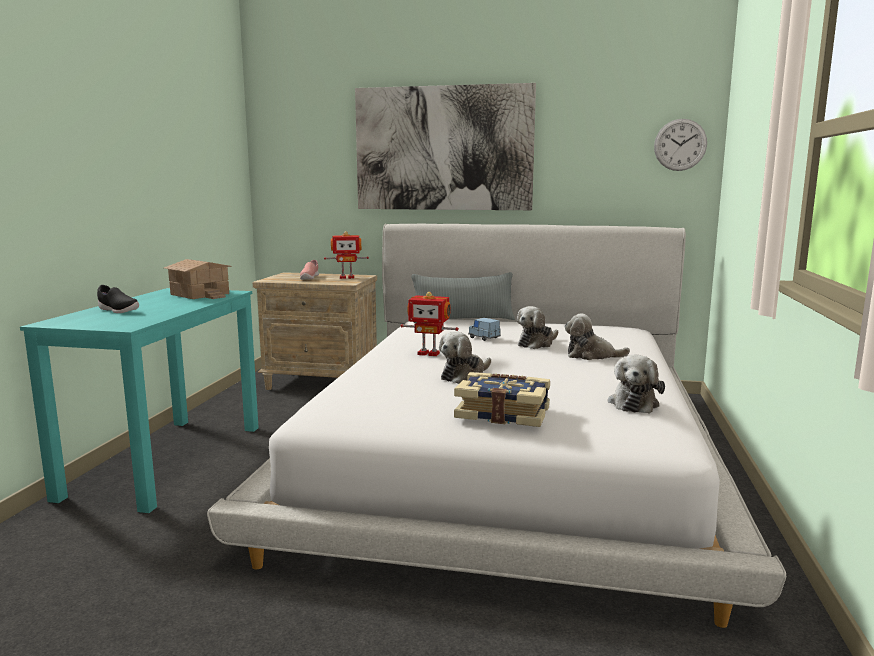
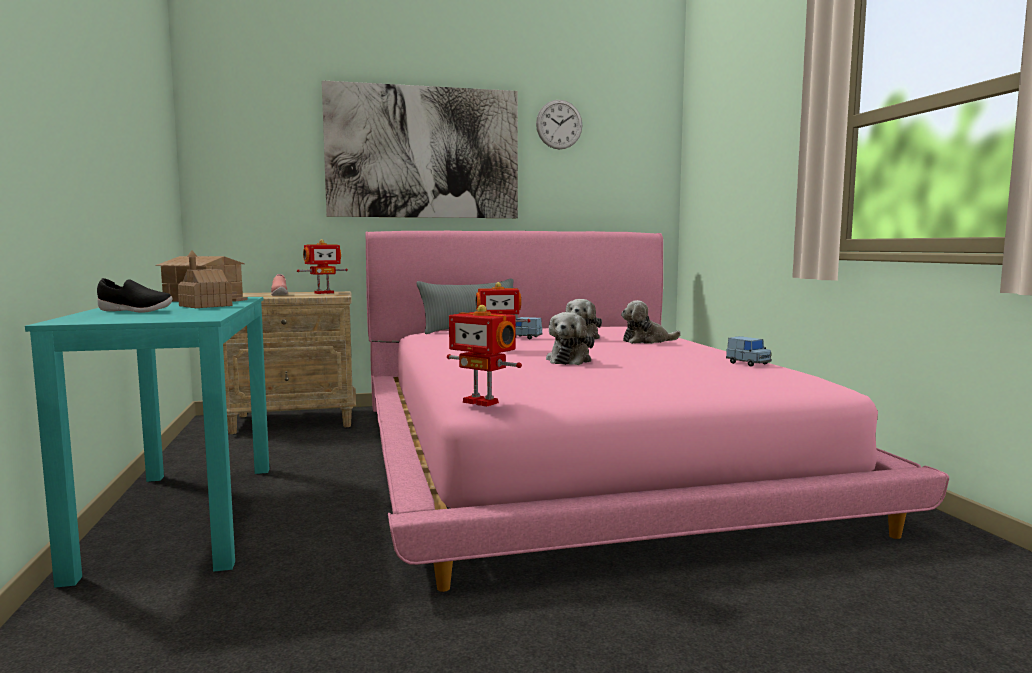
camera: 25 degrees left, 5 degrees down
white bed [207,224,786,628] -> pink bed [365,231,949,592]
book [454,372,550,427] -> none
plush toy [608,355,665,414] -> blue toy car [726,336,772,367]
wall clock [654,119,707,171] -> wall clock moved to [536,100,582,149]
none -> toy house [178,250,233,308]
none -> toy robot [447,305,522,407]

